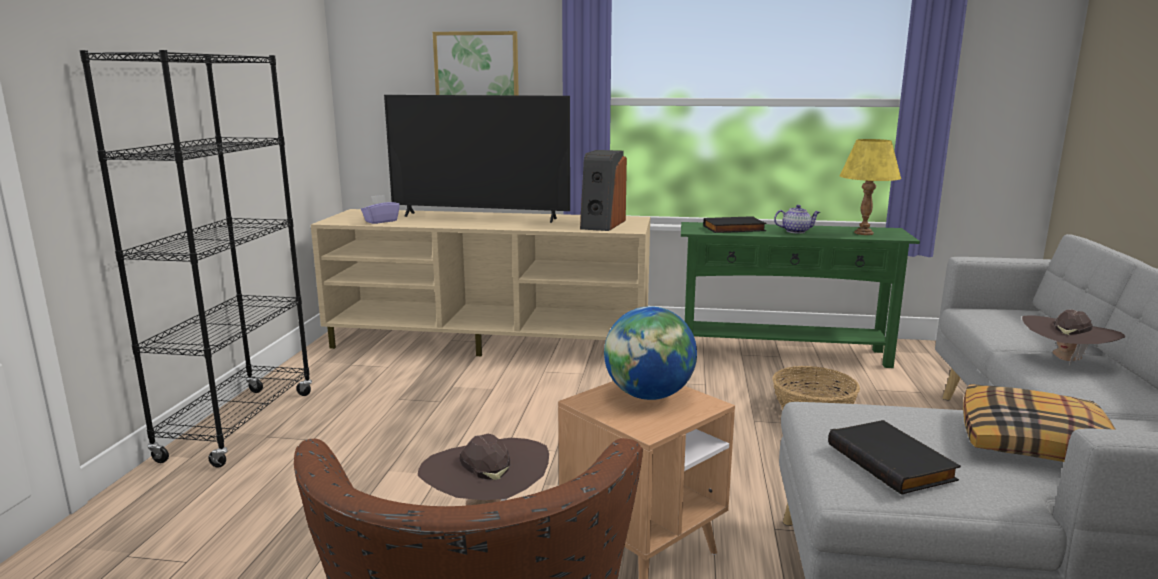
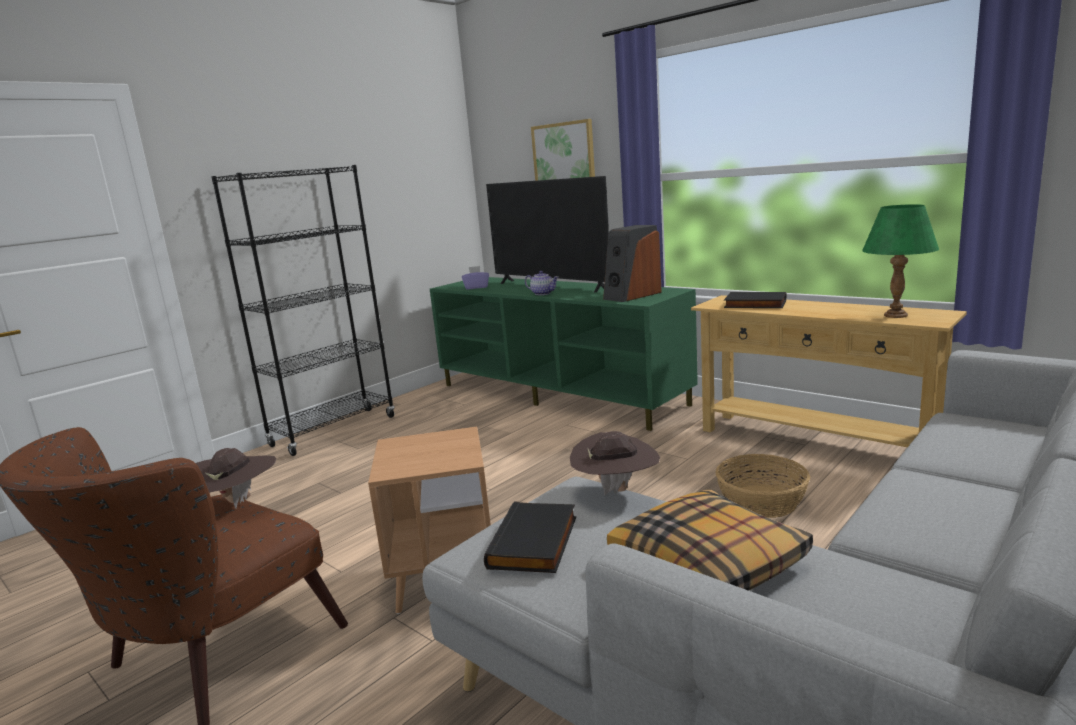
camera: 35 degrees right, 0 degrees up
beige tv stand [311,209,650,356] -> green tv stand [430,277,698,431]
globe [604,306,697,400] -> none
green console table [681,222,920,368] -> beige console table [691,295,967,447]
teapot [774,205,820,234] -> teapot moved to [525,271,559,295]
yellow table lamp [840,139,901,235] -> green table lamp [862,204,939,318]
brown hat [1022,310,1125,366] -> brown hat moved to [570,431,660,495]

